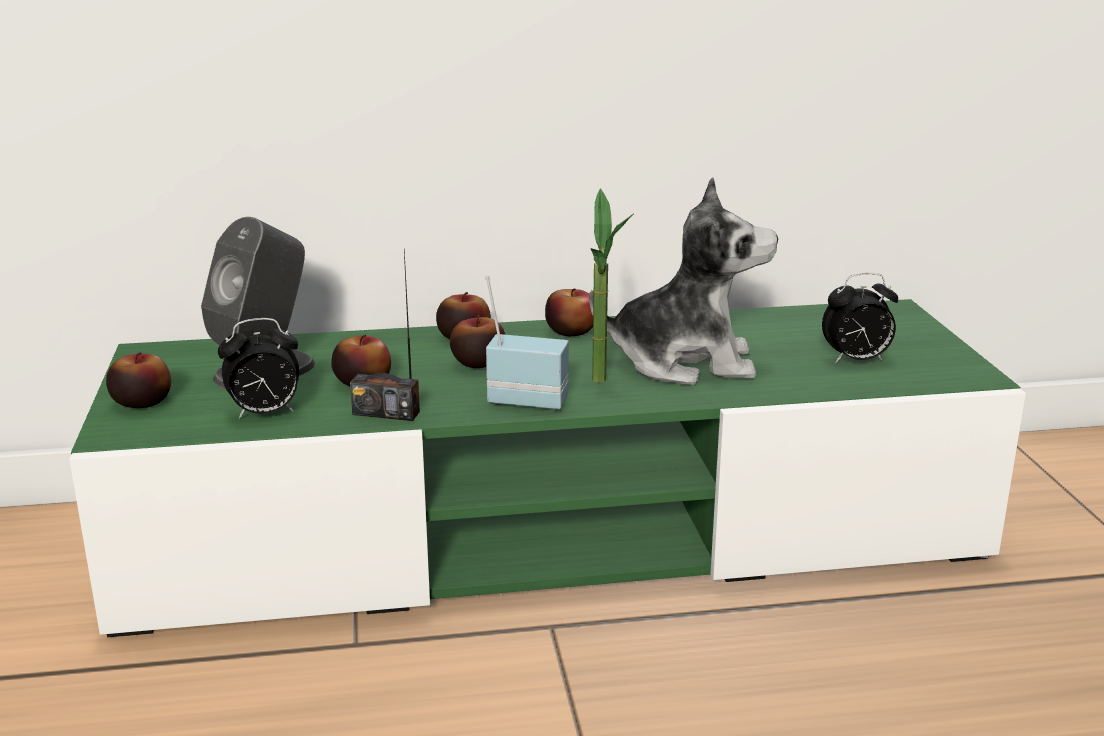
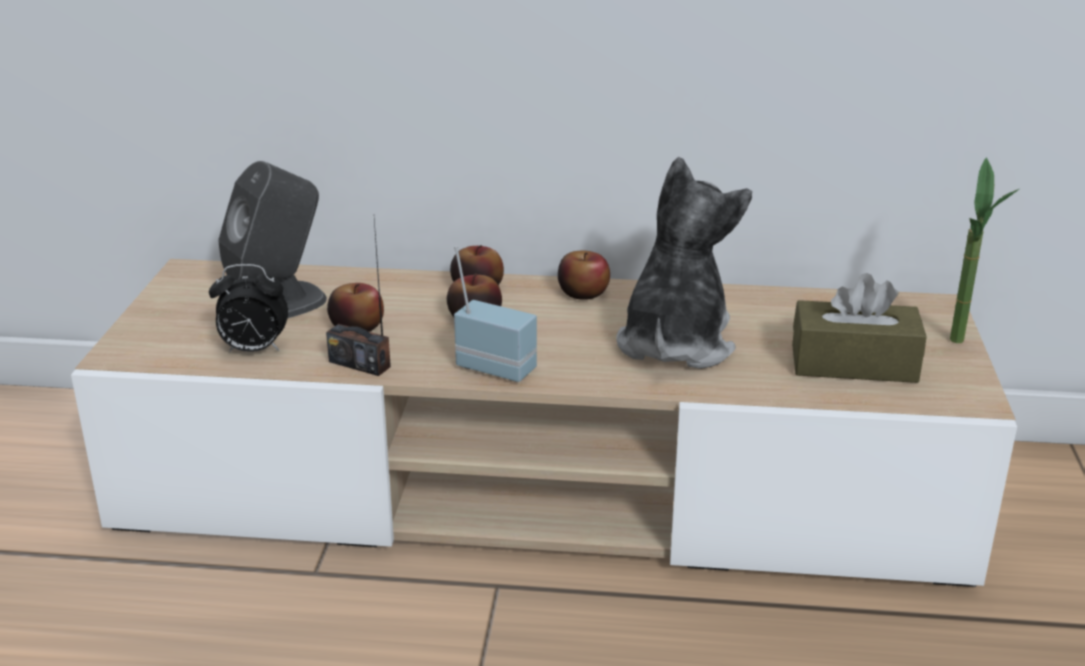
camera: 15 degrees right, 5 degrees up
green tv stand [69,299,1026,637] -> beige tv stand [71,259,1017,587]
apple [106,352,171,408] -> none
plush toy [589,177,778,385] -> plush toy turned 90 degrees counterclockwise [616,157,752,369]
potted plant [591,188,634,383] -> potted plant moved to [950,157,1019,343]
alarm clock [822,273,898,363] -> brown tissue box [792,273,927,383]

